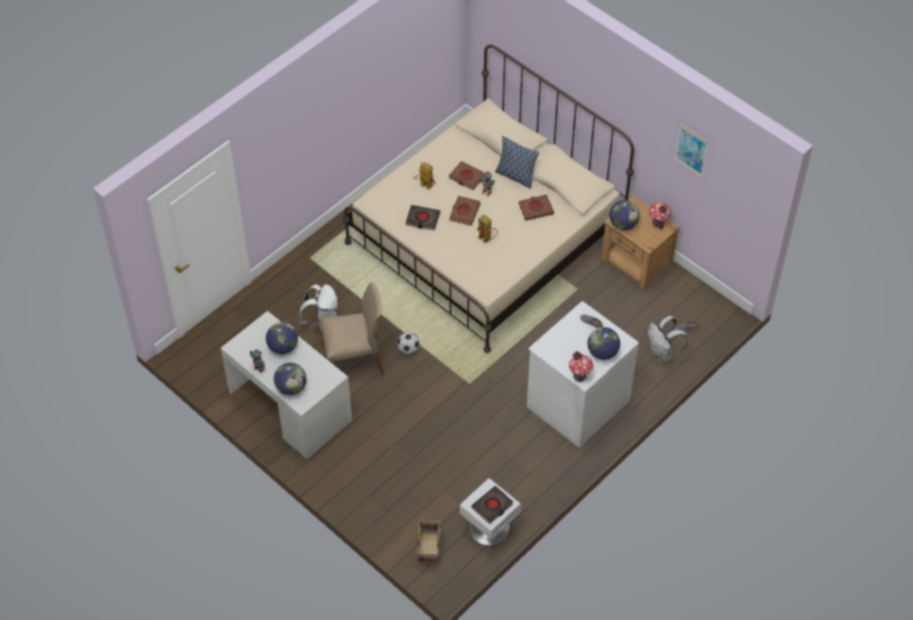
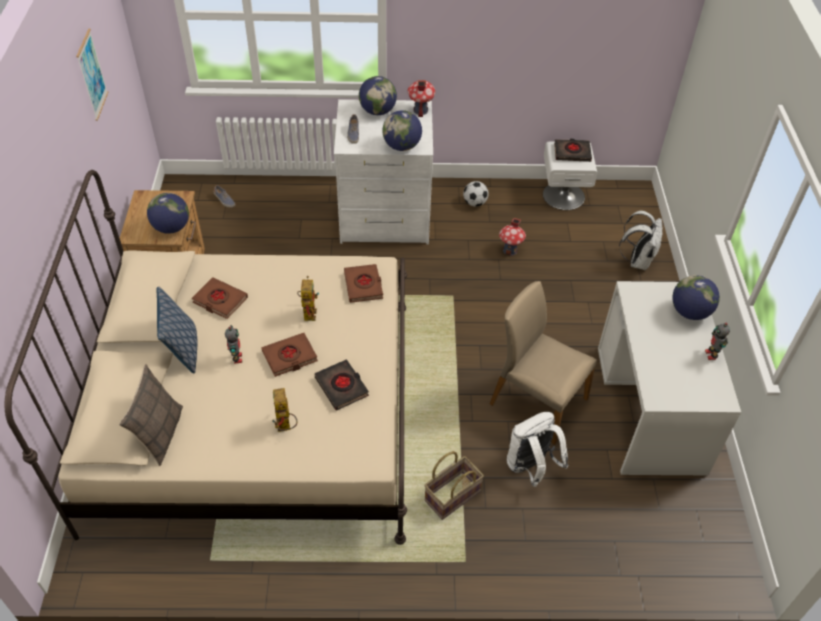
camera: 135 degrees left, 5 degrees down
globe [266,322,298,354] -> globe moved to [383,110,422,151]
football [397,332,420,354] -> football moved to [463,181,489,207]
basket [416,520,441,565] -> basket moved to [425,451,484,520]
brown book [449,161,485,190] -> brown book moved to [344,264,383,303]
white backpack [648,316,688,362] -> white backpack moved to [619,211,663,270]
toy house [649,202,671,230] -> toy house moved to [499,218,526,256]
none -> pillow [119,364,183,466]

